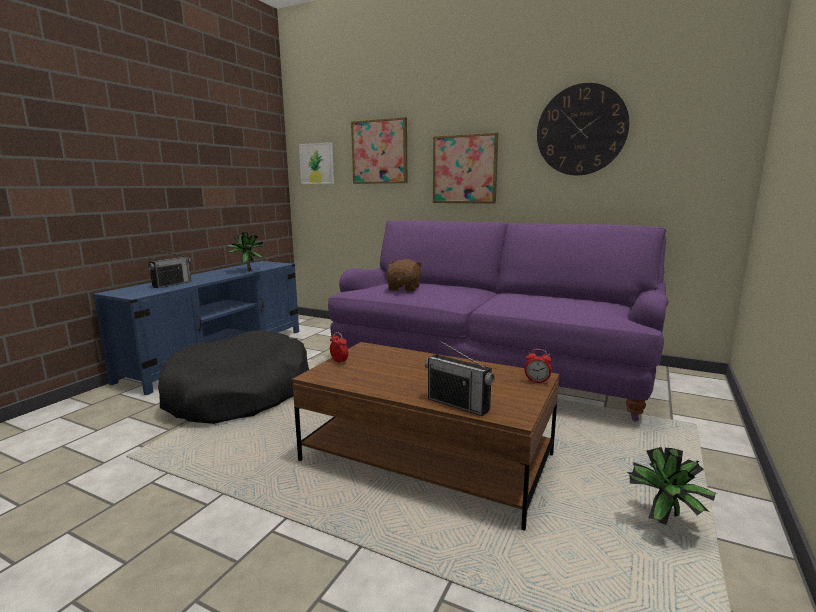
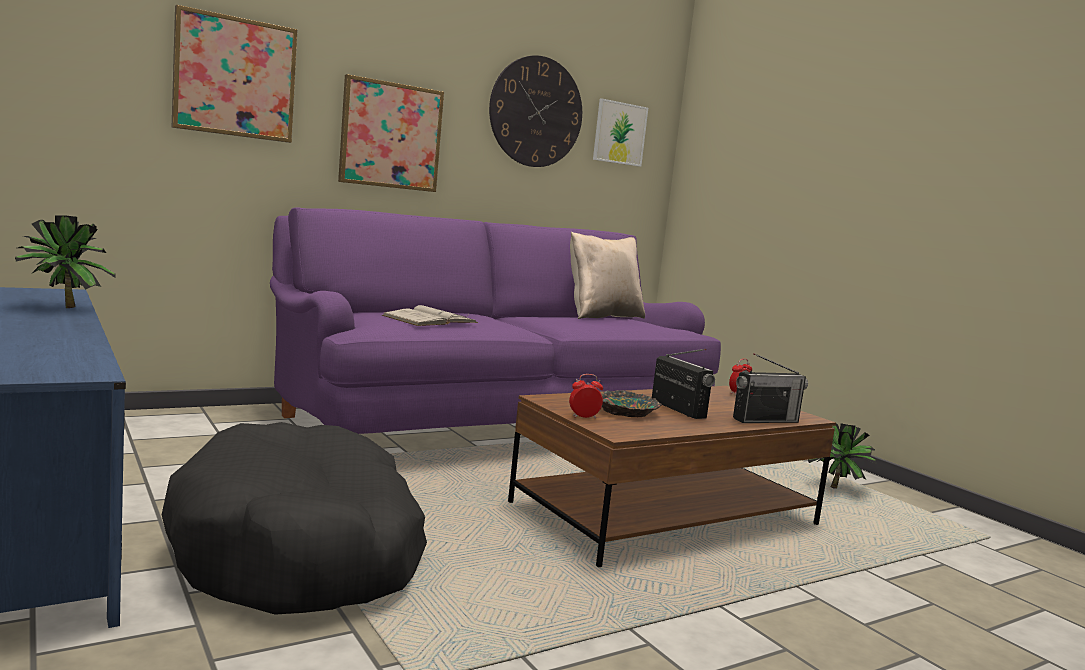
camera: 60 degrees left, 5 degrees down
radio [148,249,191,288] -> radio moved to [652,349,715,419]
picture [299,142,334,184] -> picture moved to [593,98,648,167]
brown plush toy [386,259,423,292] -> white book [382,305,478,326]
none -> beige pillow [570,232,645,319]
none -> bowl [601,390,662,417]

